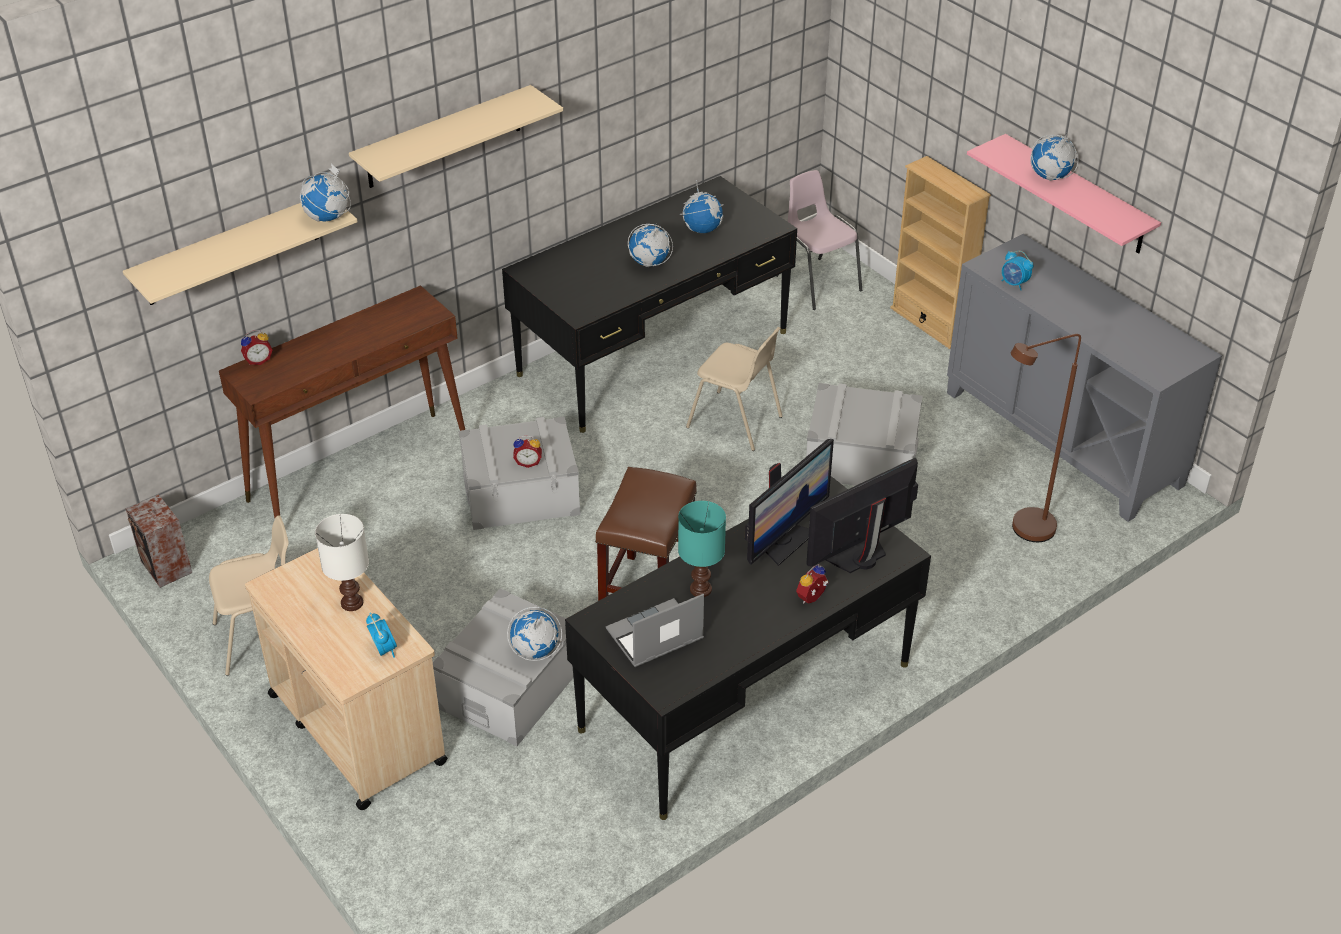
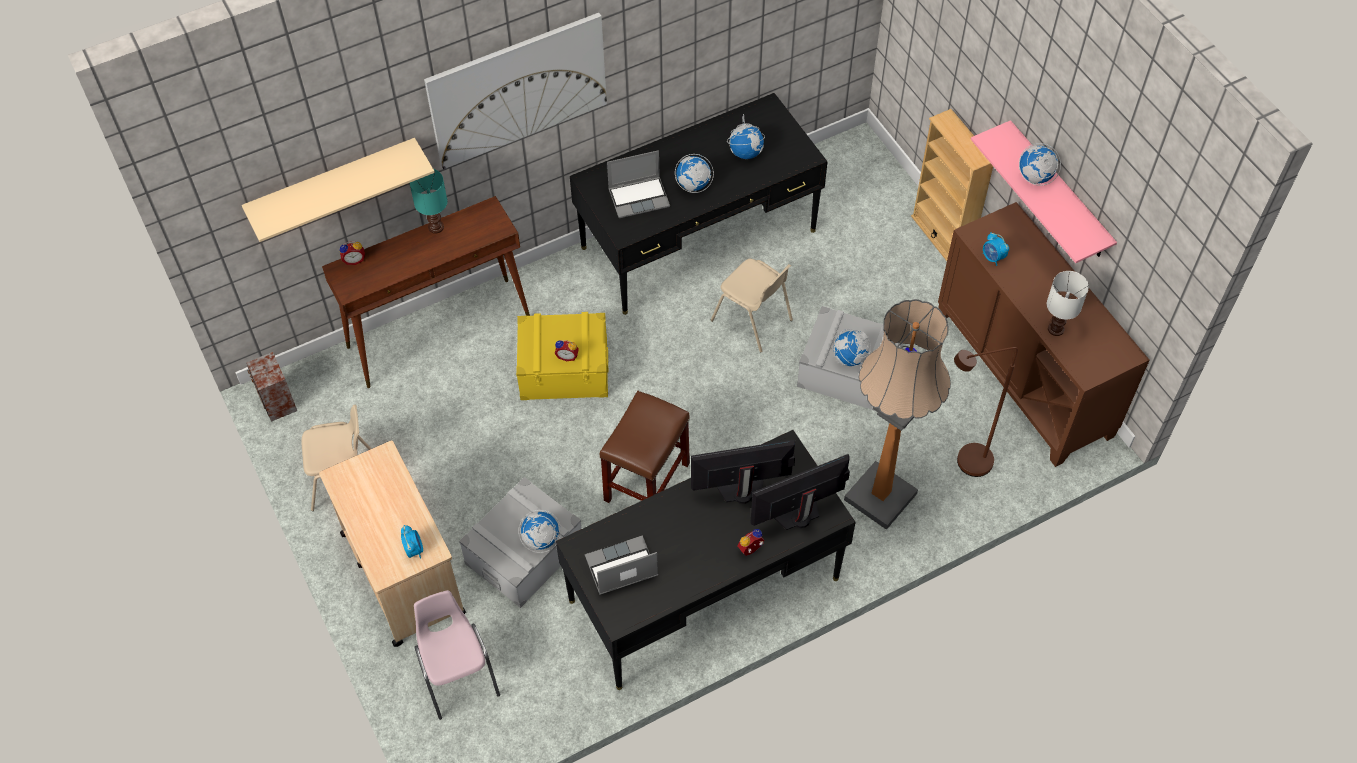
camera: 10 degrees right, 15 degrees up
globe [300,164,351,222] -> globe moved to [834,329,871,366]
white table lamp [315,514,369,611] -> white table lamp moved to [1047,271,1089,336]
beige shelf [349,85,563,188] -> picture [424,13,607,169]
grey storage box [459,417,580,530] -> yellow storage box [516,312,608,400]
turquoise table lamp [678,501,726,597] -> turquoise table lamp moved to [409,169,447,234]
monitor [745,439,834,566] -> monitor turned 150 degrees counterclockwise [691,439,795,504]
pink chair [776,170,862,310] -> pink chair moved to [414,590,500,720]
grey cabinet [947,234,1222,522] -> brown cabinet [938,202,1150,467]
none -> laptop [607,150,670,218]
none -> floor lamp [844,299,951,530]

